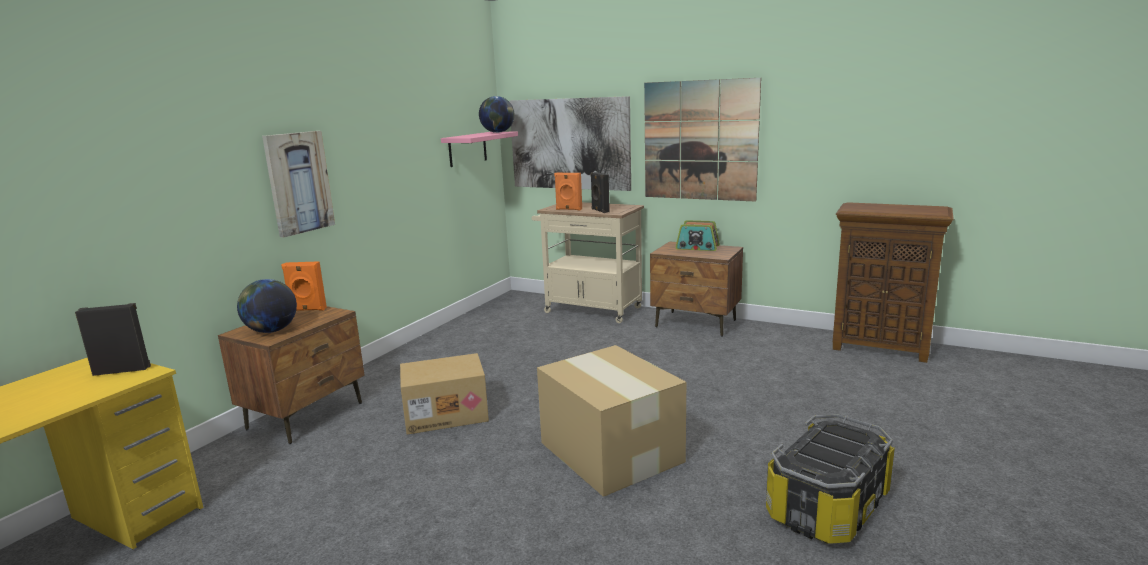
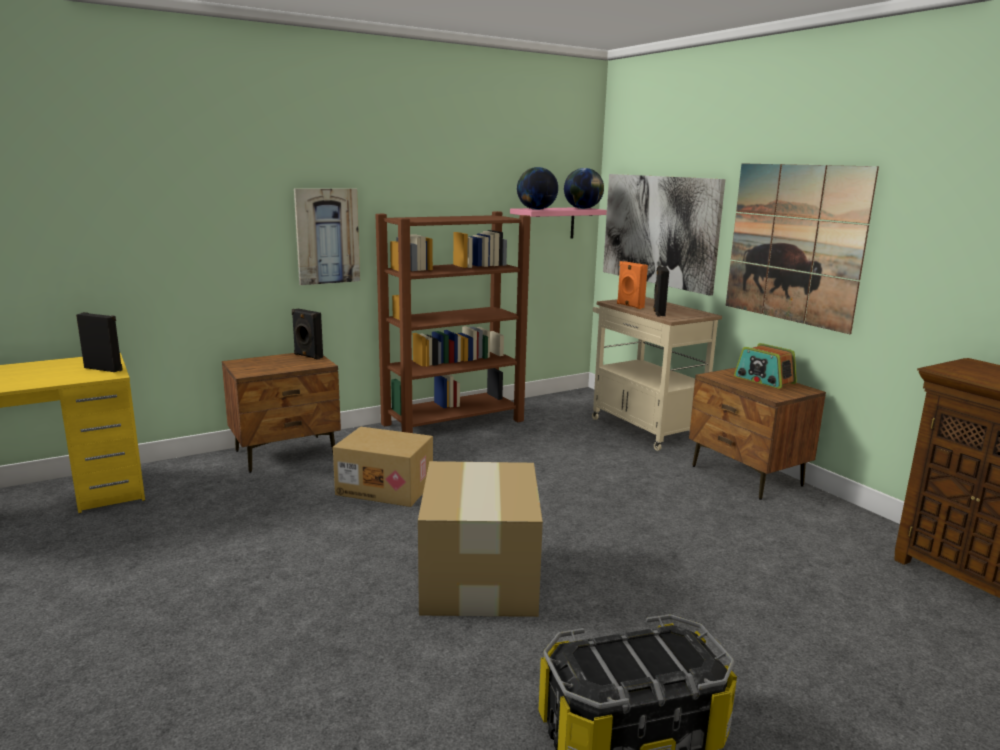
camera: 30 degrees right, 0 degrees up
globe [237,279,297,333] -> globe moved to [517,167,558,210]
orange speaker [281,261,327,311] -> black speaker [292,309,323,360]
none -> brown bookcase [375,211,531,433]

